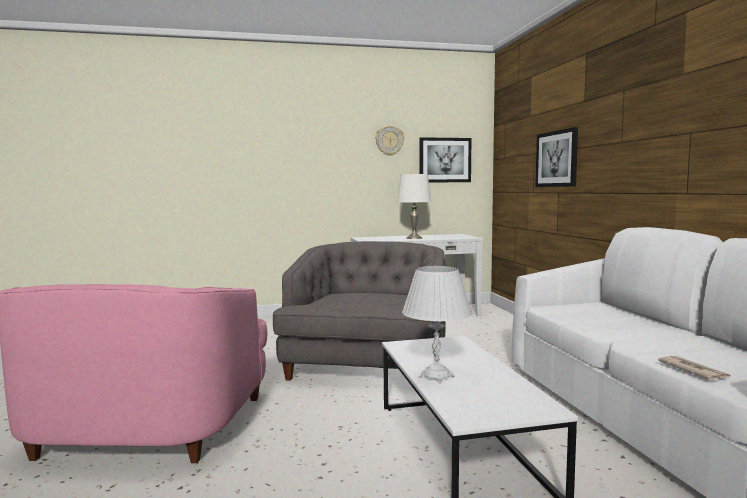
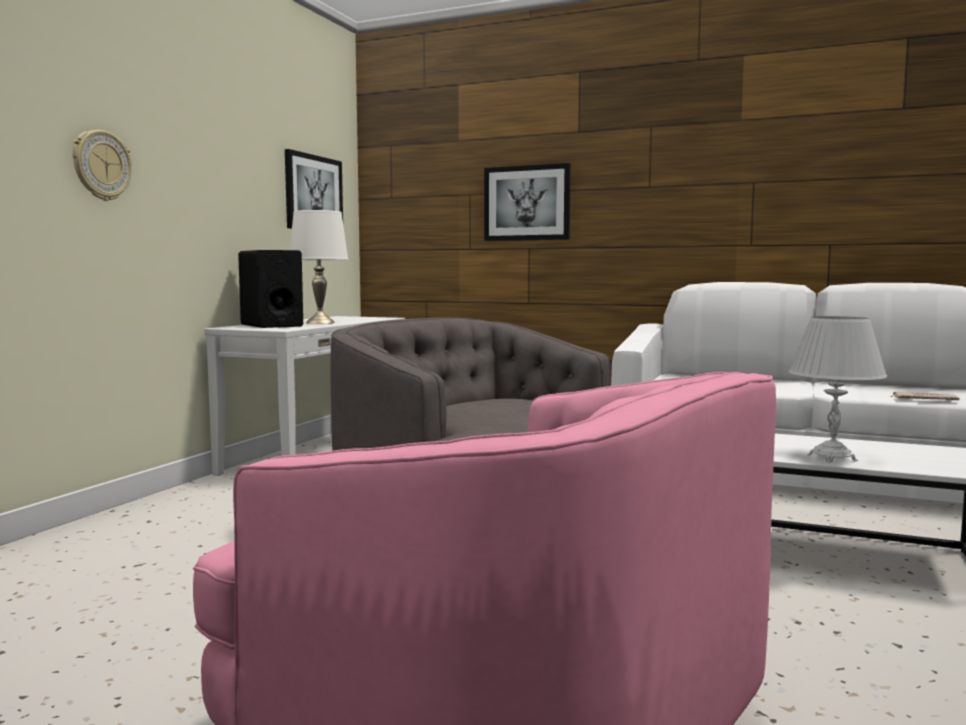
camera: 55 degrees left, 0 degrees up
wall clock [375,126,404,156] -> wall clock moved to [72,130,132,201]
none -> black speaker [238,250,303,328]

